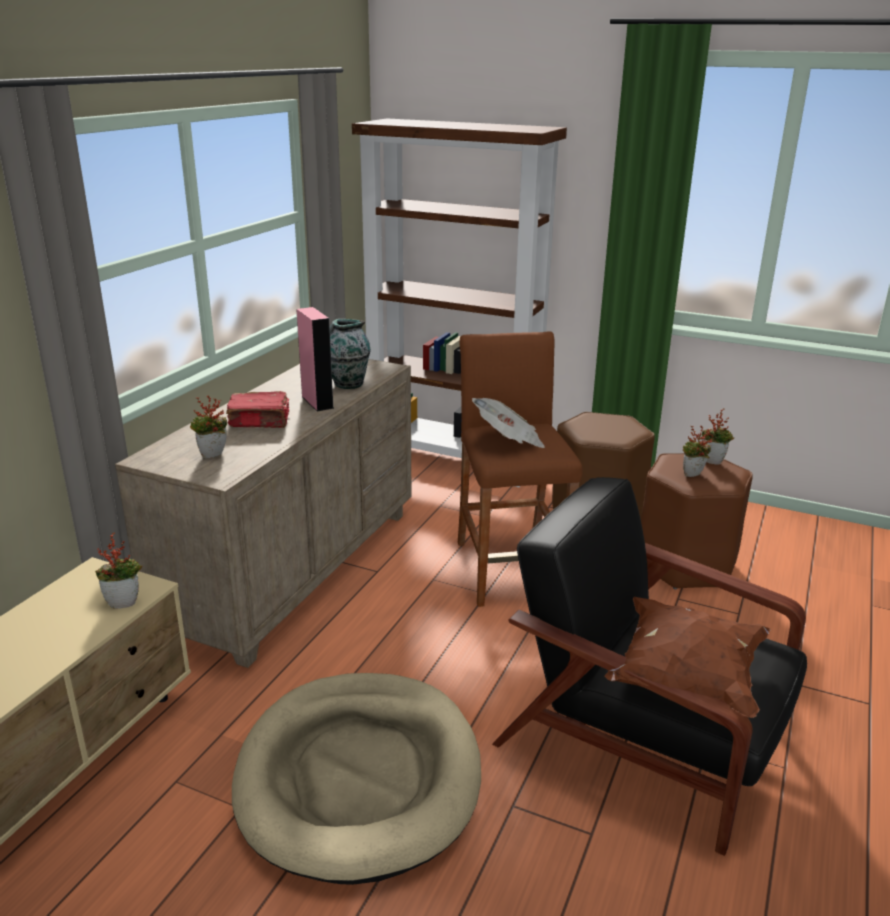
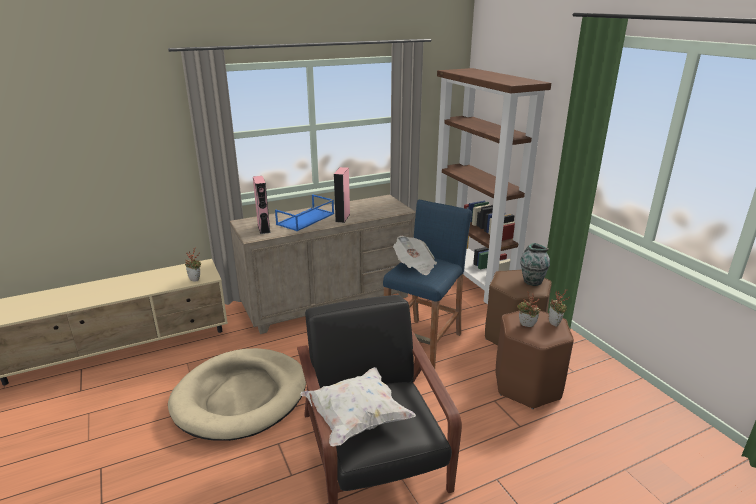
camera: 40 degrees right, 0 degrees up
potted plant [190,395,227,458] -> pink speaker [253,176,271,234]
red book [226,391,289,428] -> blue tray [275,194,334,231]
vase [330,319,371,389] -> vase moved to [520,243,550,286]
brown stool [458,331,583,607] -> blue stool [383,200,472,369]
brown pillow [604,597,771,718] -> white pillow [301,367,416,447]

